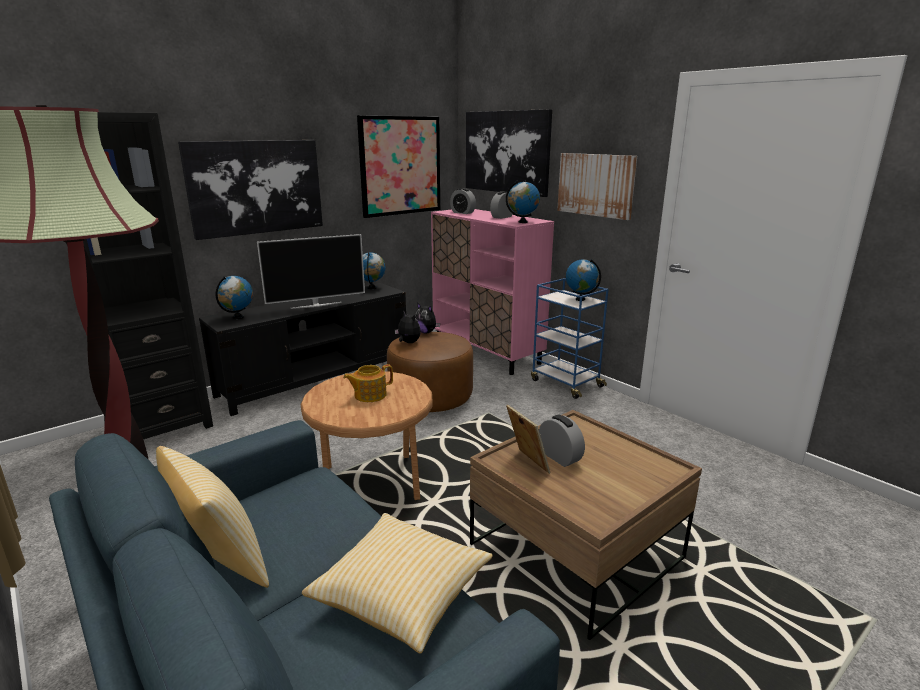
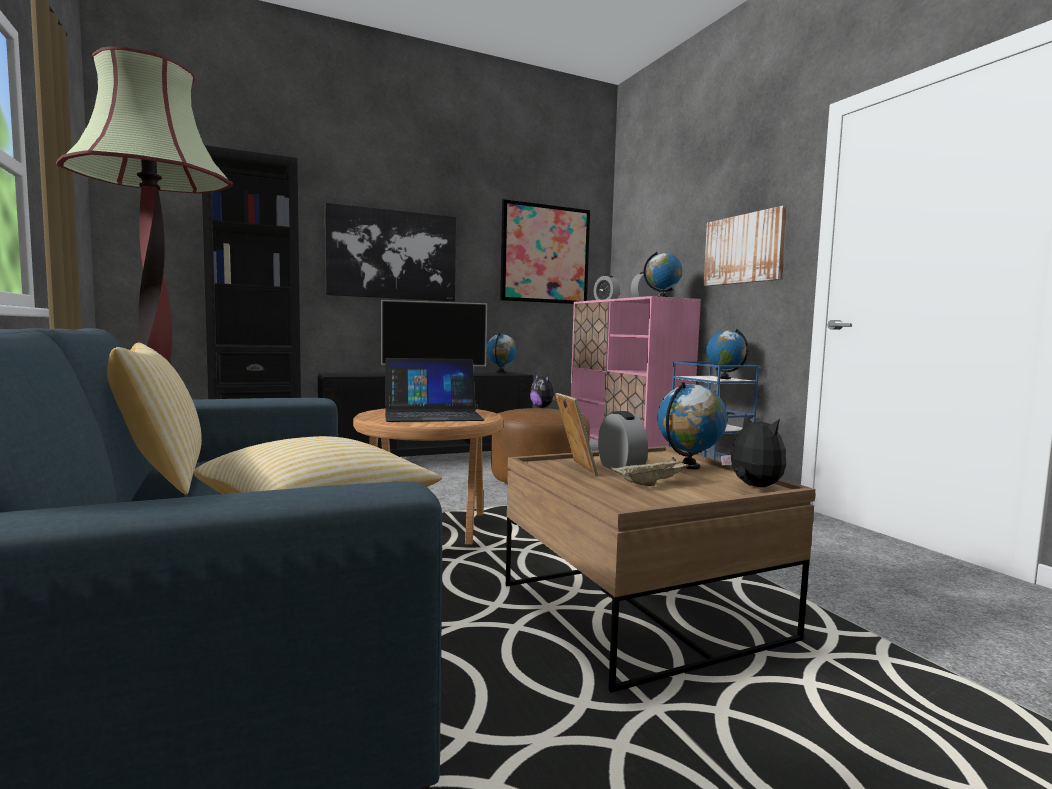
camera: 15 degrees right, 15 degrees down
globe [216,276,253,319] -> globe moved to [658,382,727,469]
teapot [343,364,393,402] -> laptop [385,358,485,422]
plush toy [395,311,421,343] -> plush toy moved to [721,413,786,487]
picture [466,109,552,197] -> none
none -> beige tray [611,457,698,486]

